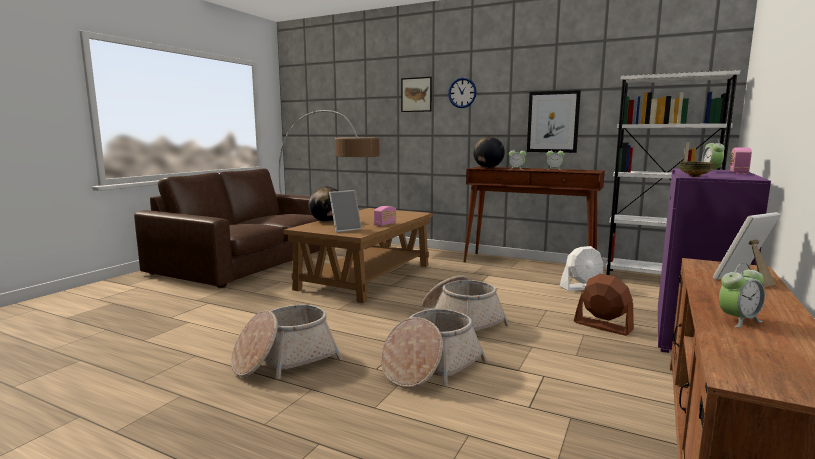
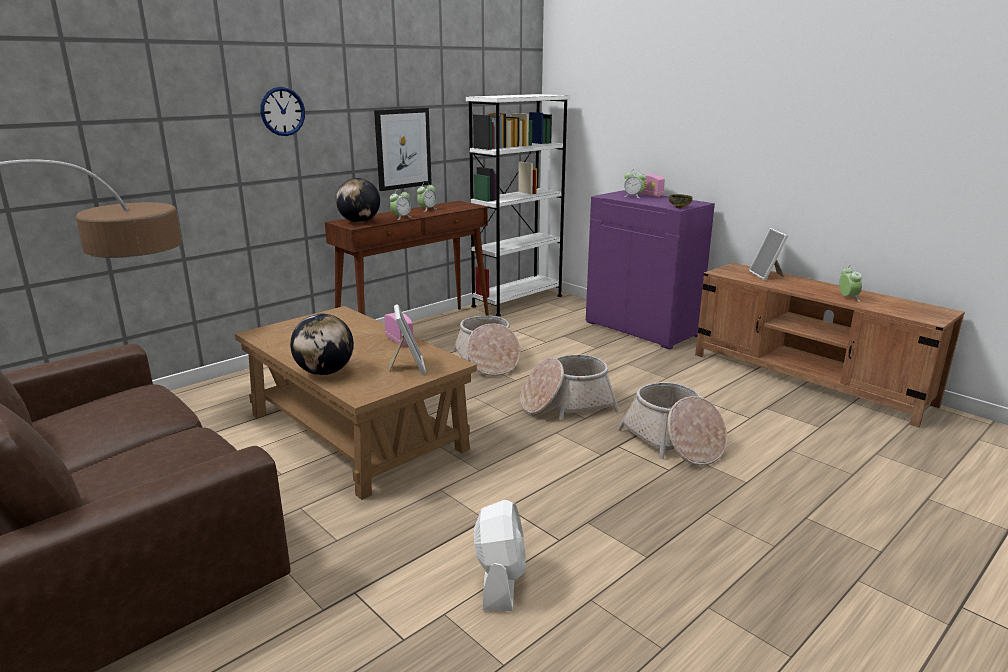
camera: 70 degrees left, 10 degrees up
basket [231,305,342,379] -> basket moved to [453,316,520,376]
picture [401,77,432,112] -> none
white fan [560,246,604,291] -> white fan moved to [474,500,526,611]
brown fan [574,274,634,336] -> none

